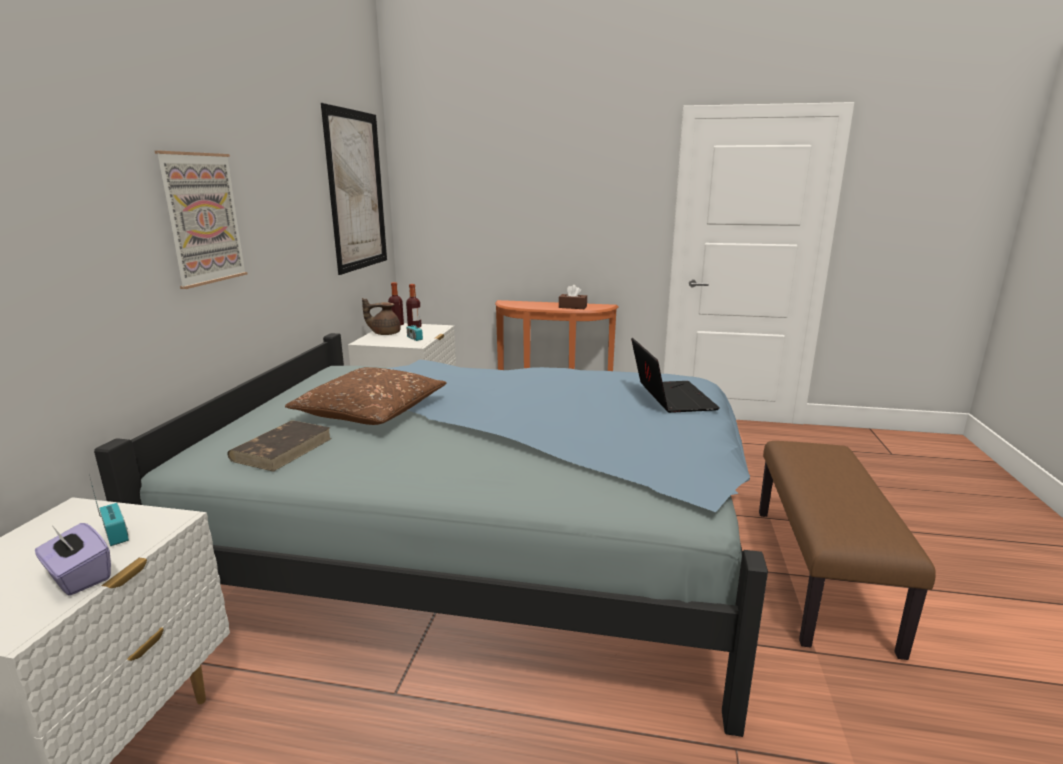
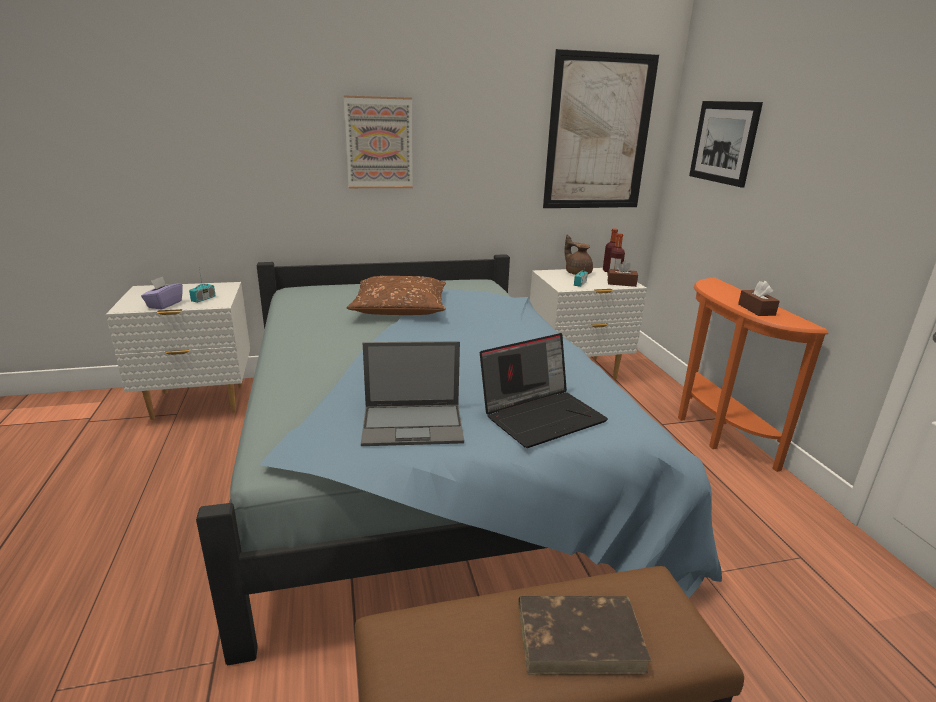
camera: 65 degrees right, 5 degrees up
brown book [228,420,332,472] -> brown book moved to [519,596,651,675]
none -> laptop [361,341,464,446]
none -> brown tissue box [607,261,638,287]
none -> picture [689,101,763,188]

